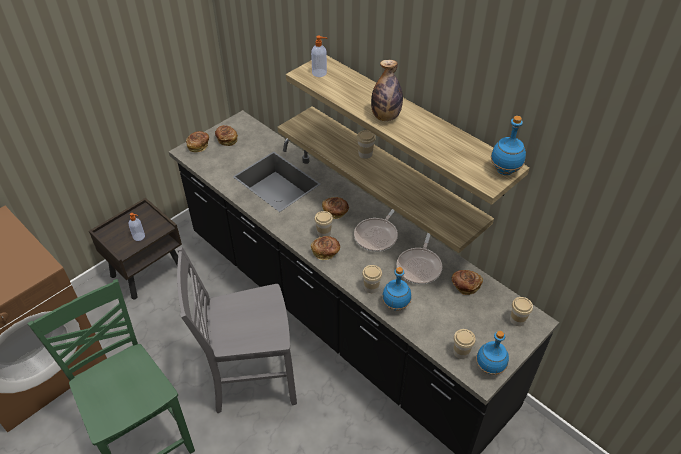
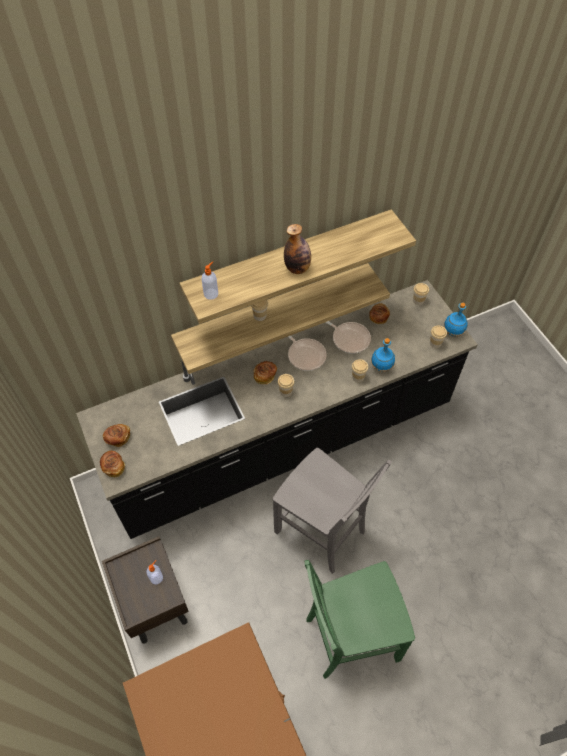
camera: 70 degrees left, 10 degrees up
grey chair [177,247,297,413] -> grey chair turned 60 degrees counterclockwise [273,448,392,574]
bread [311,236,340,260] -> none
blue bottle [491,116,526,175] -> none

